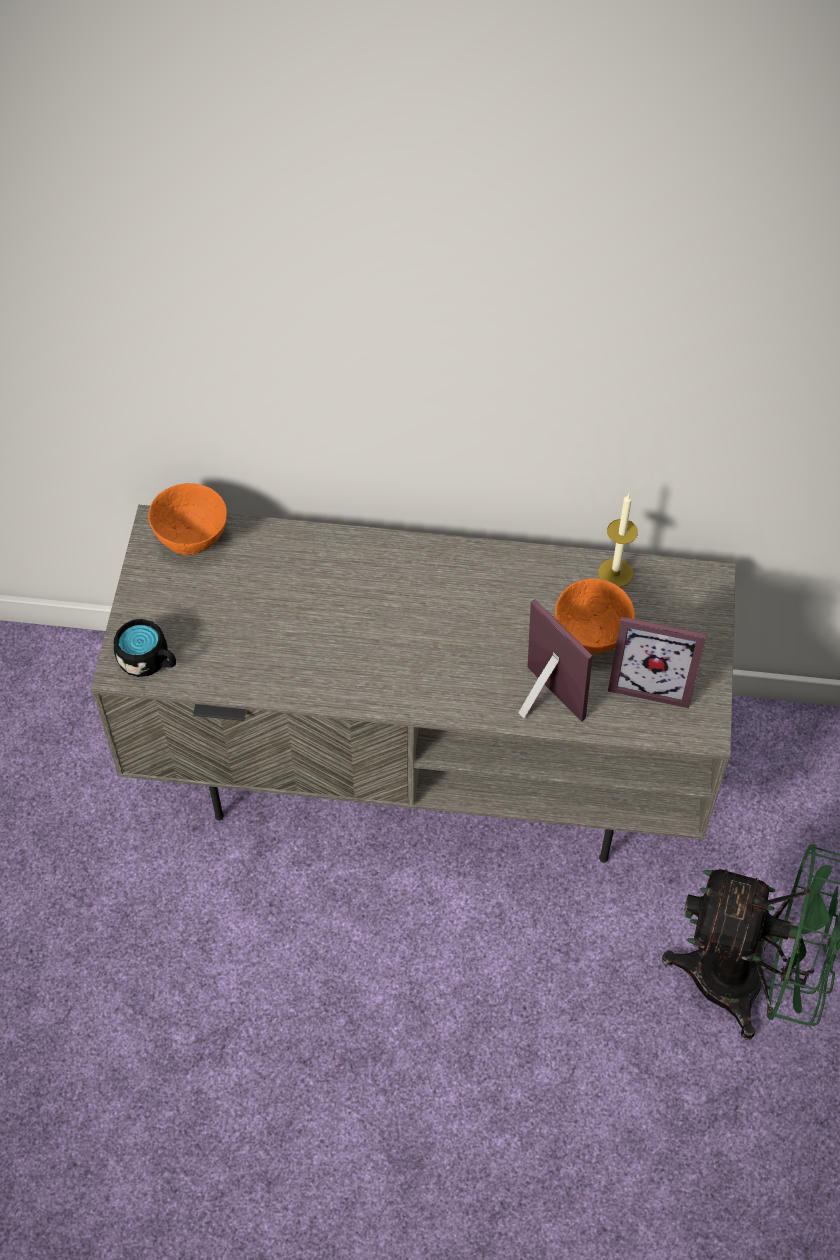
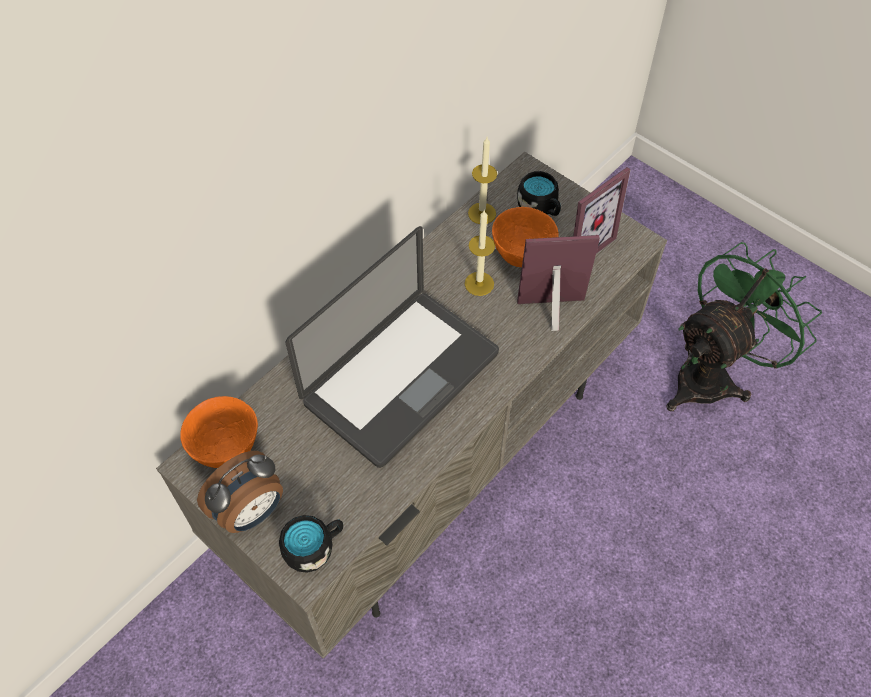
camera: 55 degrees left, 0 degrees up
none -> alarm clock [197,451,283,533]
none -> laptop [286,226,499,468]
none -> candle [465,210,495,296]
none -> black mug [517,171,561,216]

